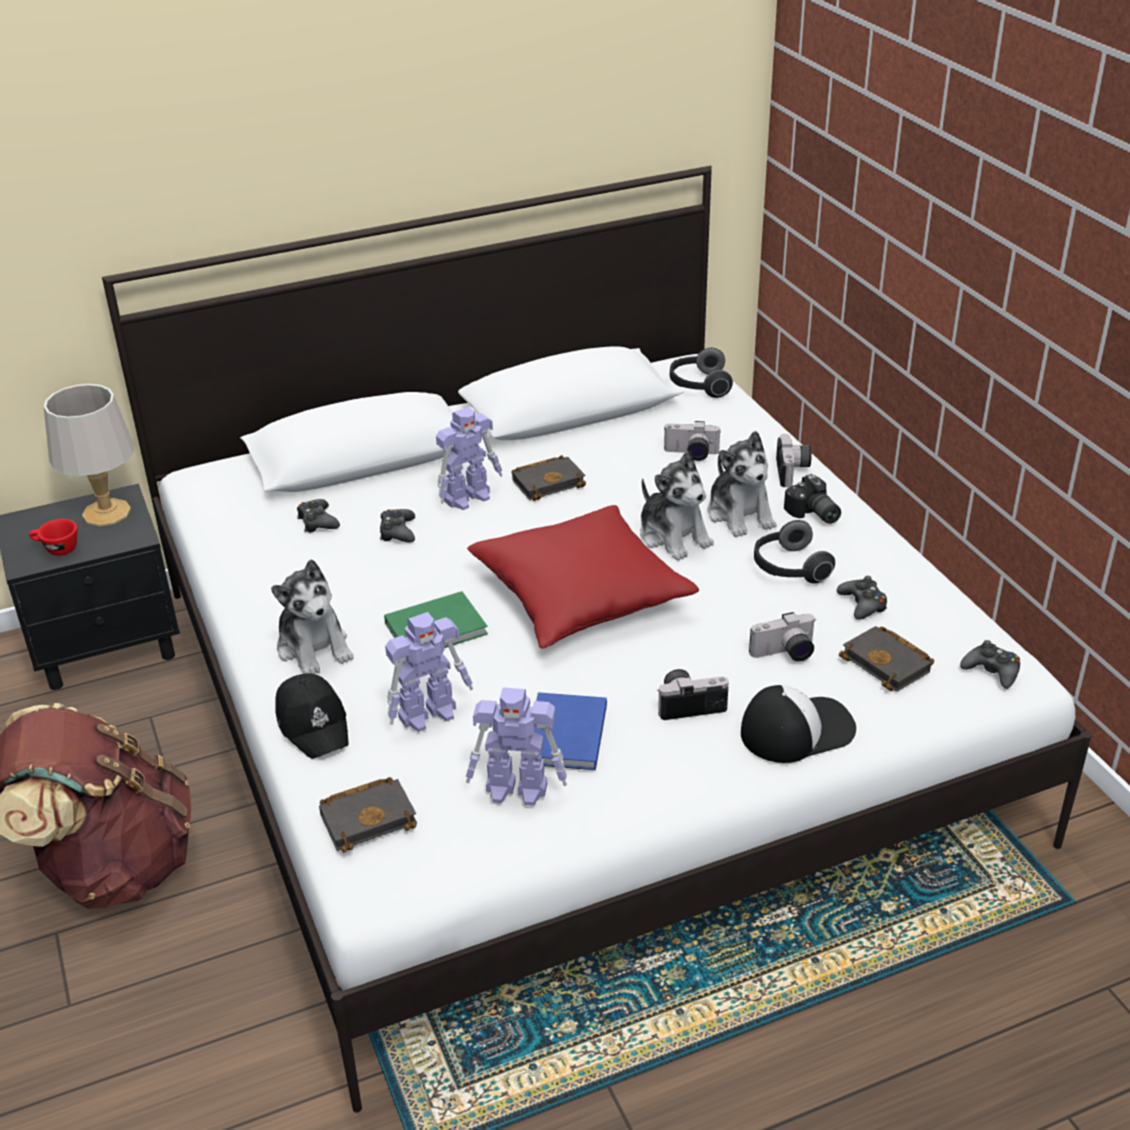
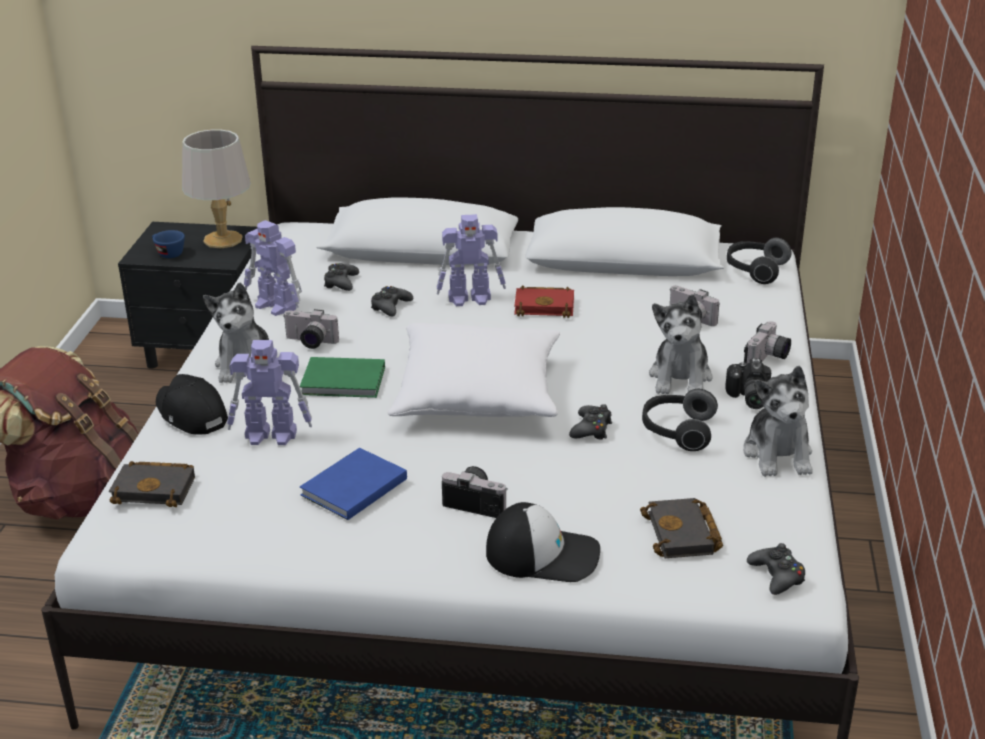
camera: 30 degrees right, 5 degrees down
red cup [29,519,77,556] -> blue cup [152,230,185,258]
black cap [275,673,348,759] -> black cap turned 135 degrees clockwise [156,374,228,434]
toy robot [466,687,567,806] -> toy robot moved to [244,220,302,316]
red pillow [467,505,699,648] -> white pillow [388,323,560,417]
black book [512,455,586,501] -> red book [514,286,574,318]
plush toy [640,451,714,561] -> plush toy moved to [743,366,813,477]
camera [749,612,816,662] -> camera moved to [284,309,339,349]
black game controller [837,576,887,620] -> black game controller moved to [569,404,612,440]

